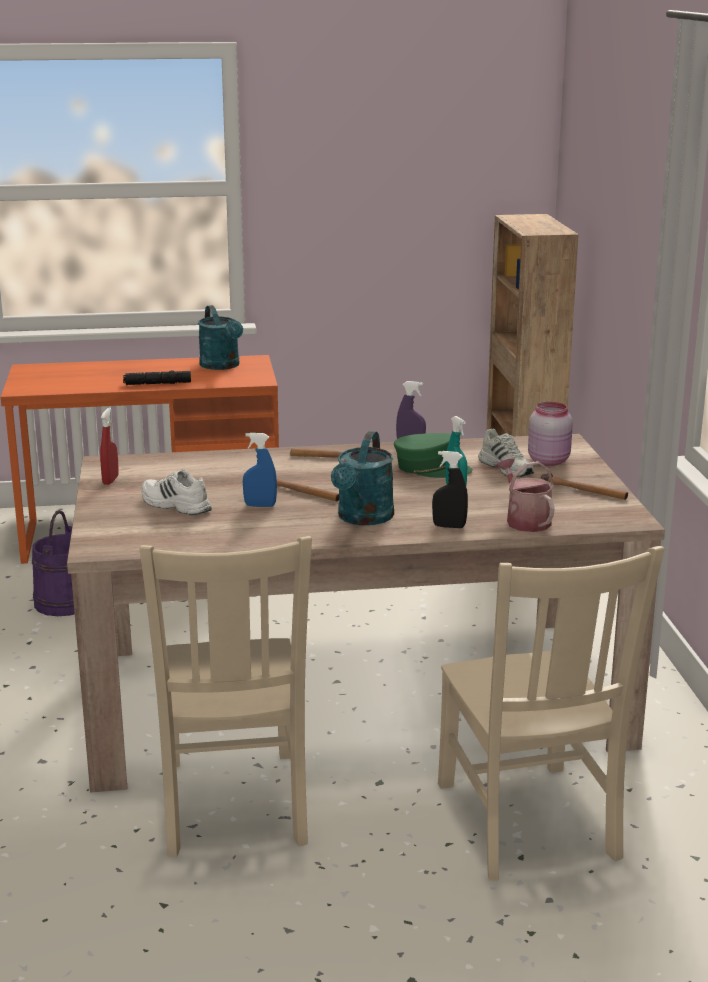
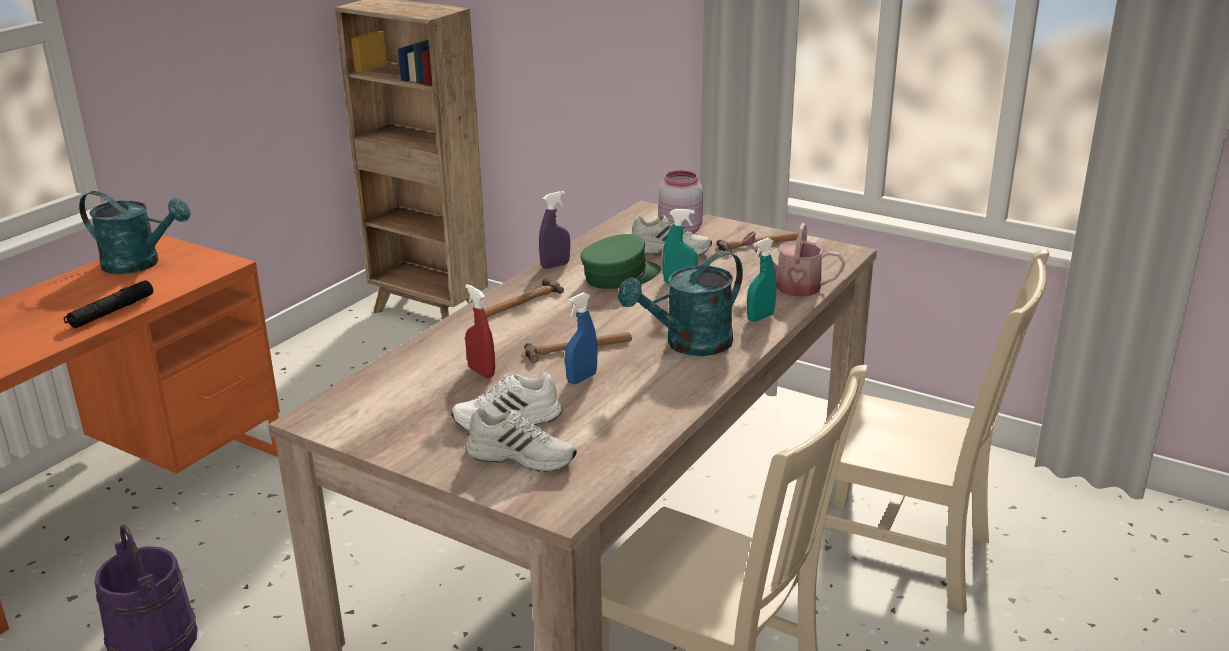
camera: 50 degrees left, 5 degrees up
red spray bottle [100,407,119,485] -> red spray bottle moved to [465,284,495,378]
turquoise watering can [331,431,394,525] -> turquoise watering can turned 90 degrees clockwise [618,251,743,356]
black spray bottle [432,451,468,528] -> turquoise spray bottle [747,238,777,322]
none -> white shoe [465,408,577,472]

